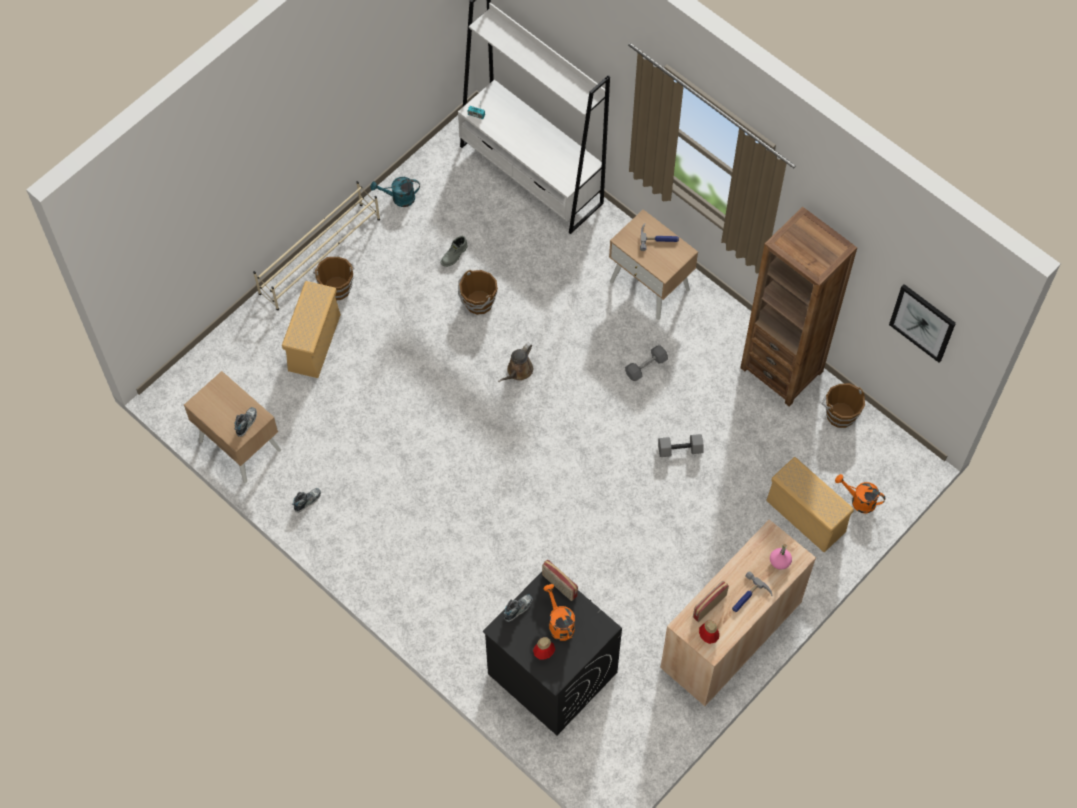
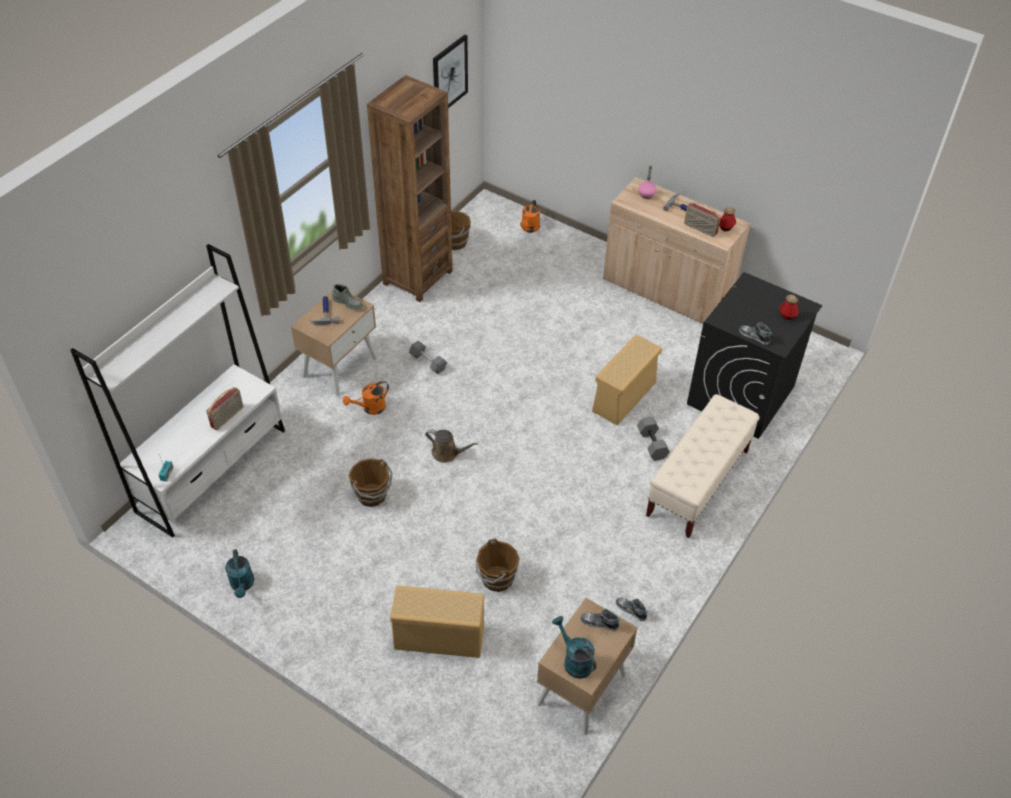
camera: 100 degrees left, 15 degrees down
beige shoe rack [253,181,380,310] -> none
brown bucket [313,257,354,300] -> brown bucket moved to [476,538,520,592]
grey boot [441,236,467,267] -> grey boot moved to [332,284,363,310]
radio [542,560,578,601] -> radio moved to [206,387,243,430]
orange watering can [543,584,575,641] -> orange watering can moved to [343,381,389,415]
grey dumbbell [658,434,704,457] -> grey dumbbell moved to [637,416,670,461]
beige storage box [767,457,854,552] -> beige storage box moved to [592,335,662,425]
none -> turquoise watering can [552,616,597,679]
none -> beige bench [646,394,759,538]

